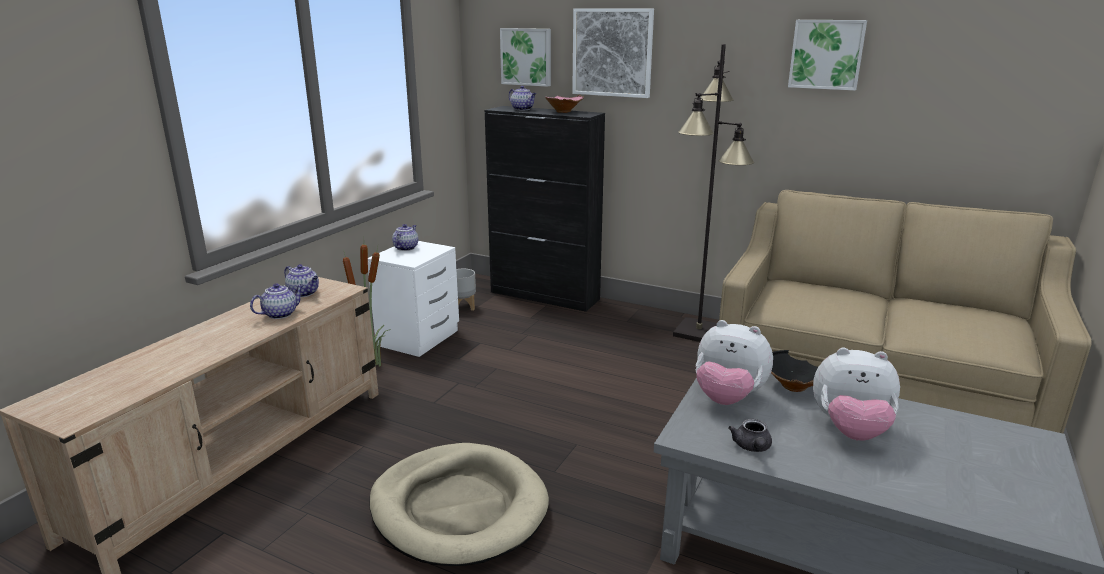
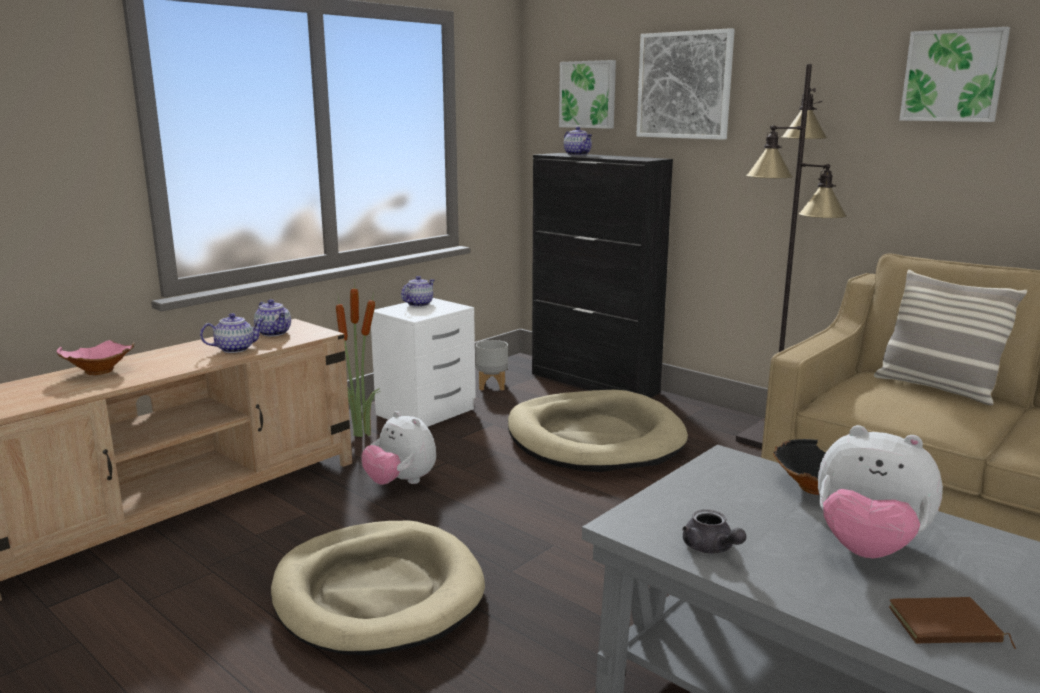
camera: 15 degrees right, 5 degrees down
pink bowl [545,95,584,113] -> pink bowl moved to [57,340,134,375]
plush toy [696,320,773,405] -> plush toy moved to [361,411,436,485]
grey teapot [728,419,772,452] -> grey teapot turned 45 degrees counterclockwise [682,509,746,554]
none -> beige dog bed [508,390,688,472]
none -> pillow [874,270,1027,405]
none -> brown book [889,597,1016,649]

